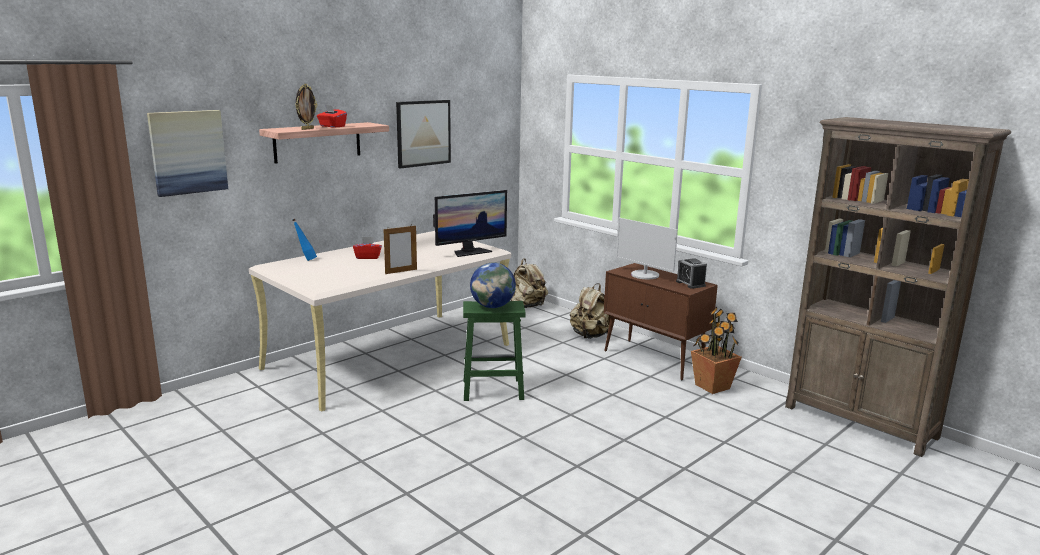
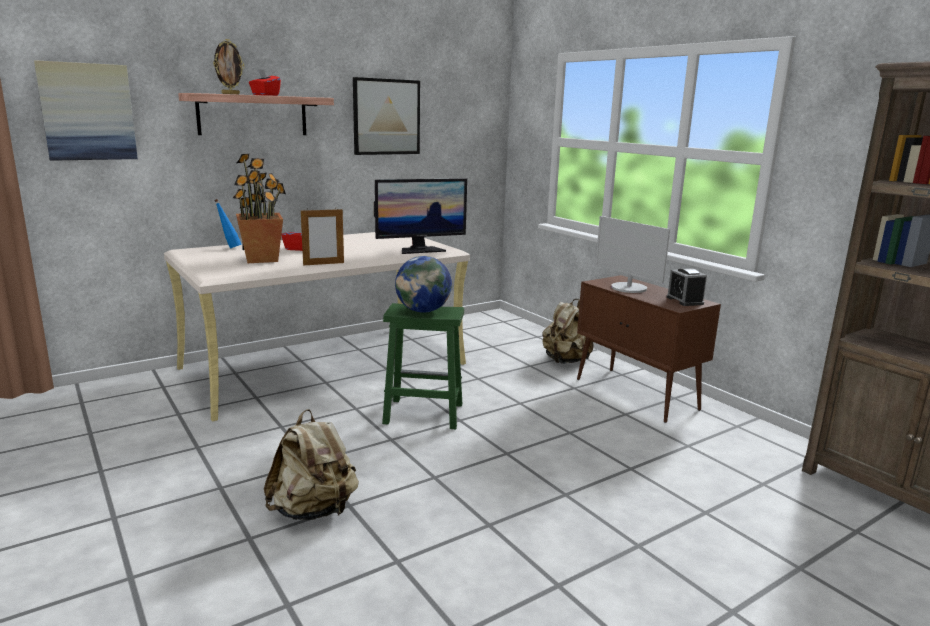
camera: 10 degrees right, 0 degrees up
beige backpack [510,258,548,308] -> beige backpack moved to [264,409,359,520]
potted plant [691,307,742,394] -> potted plant moved to [233,154,286,263]

